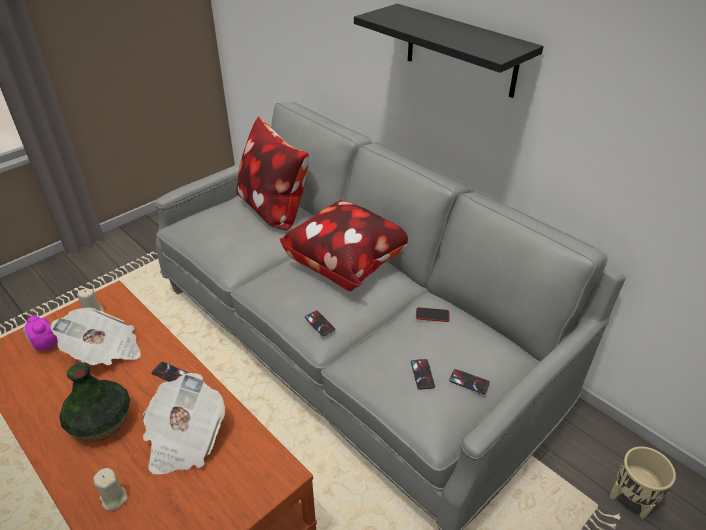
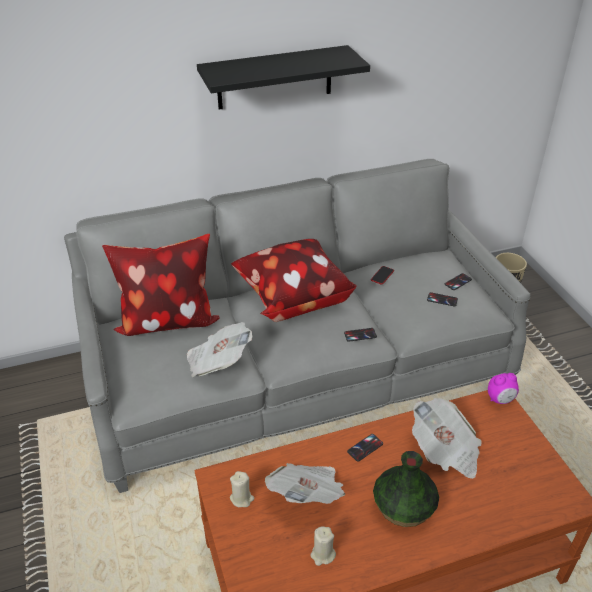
camera: 65 degrees left, 0 degrees up
alarm clock [23,316,58,351] -> alarm clock moved to [488,373,519,404]
beige candle [93,468,128,511] -> beige candle moved to [310,526,336,566]
none -> newspaper [187,322,252,377]

